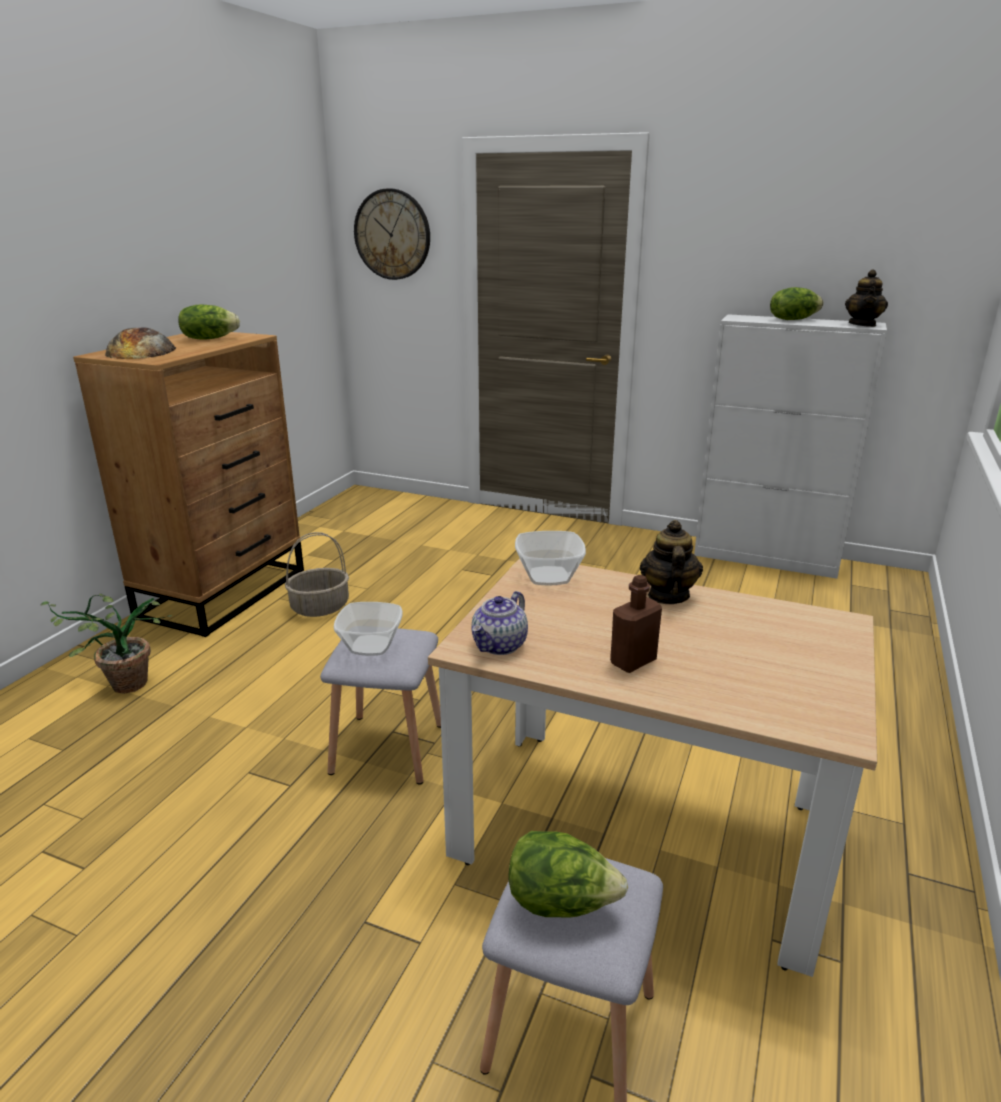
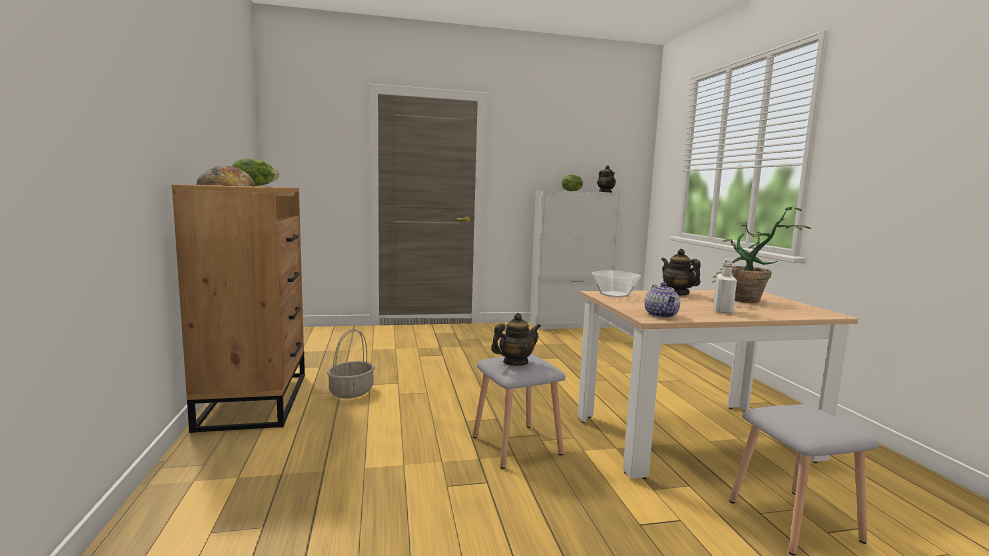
camera: 35 degrees left, 15 degrees down
potted plant [41,594,173,694] -> potted plant moved to [713,207,811,303]
bowl [334,602,403,656] -> teapot [491,313,541,366]
wall clock [354,188,430,280] -> none
lettuce [508,831,628,918] -> none
brown bottle [610,575,662,673] -> white bottle [713,258,737,314]

